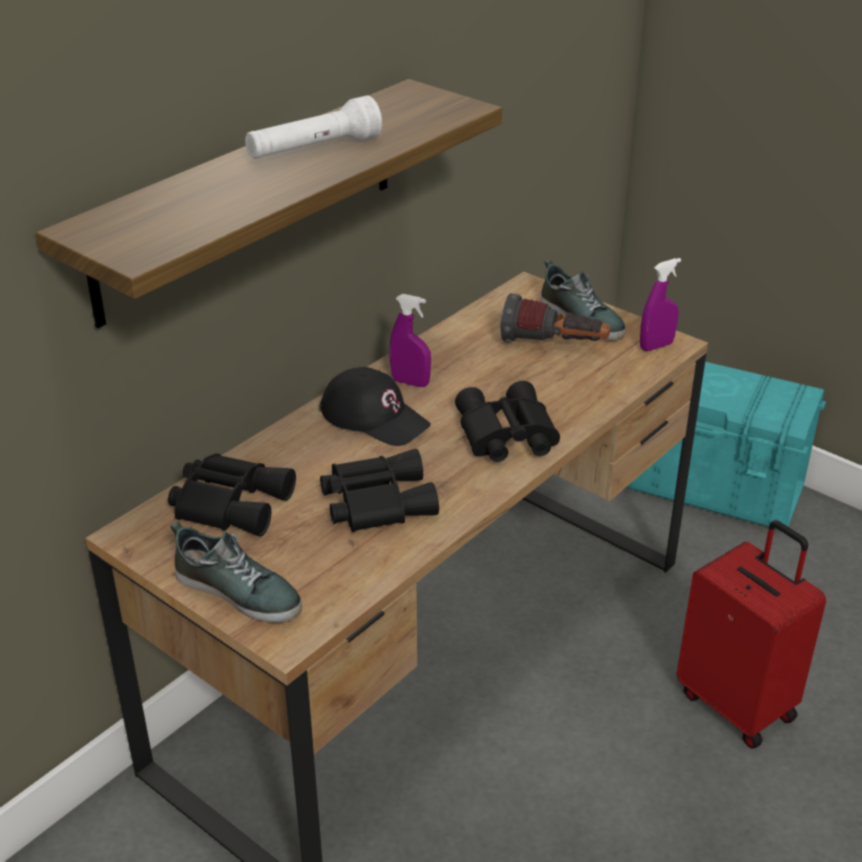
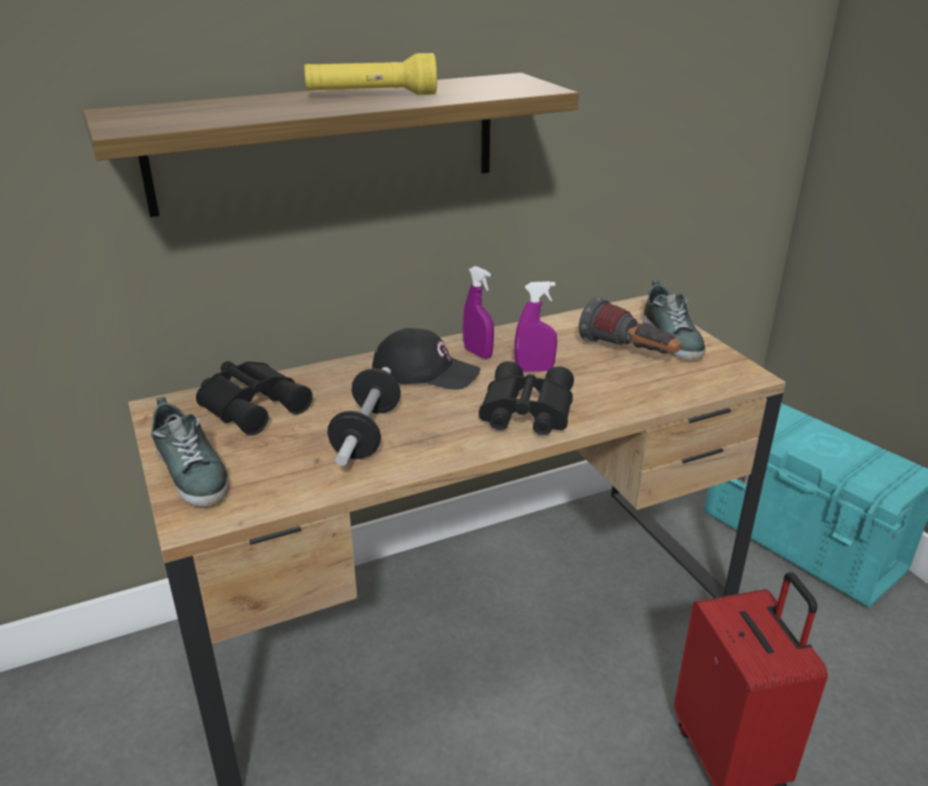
camera: 25 degrees right, 5 degrees down
white flashlight [245,95,382,159] -> yellow flashlight [304,53,437,95]
black cap [320,367,431,446] -> black cap turned 45 degrees counterclockwise [372,328,480,390]
black binoculars [320,449,439,532] -> dumbbell [327,367,401,466]
purple spray bottle [640,258,681,351] -> purple spray bottle moved to [514,281,557,372]

